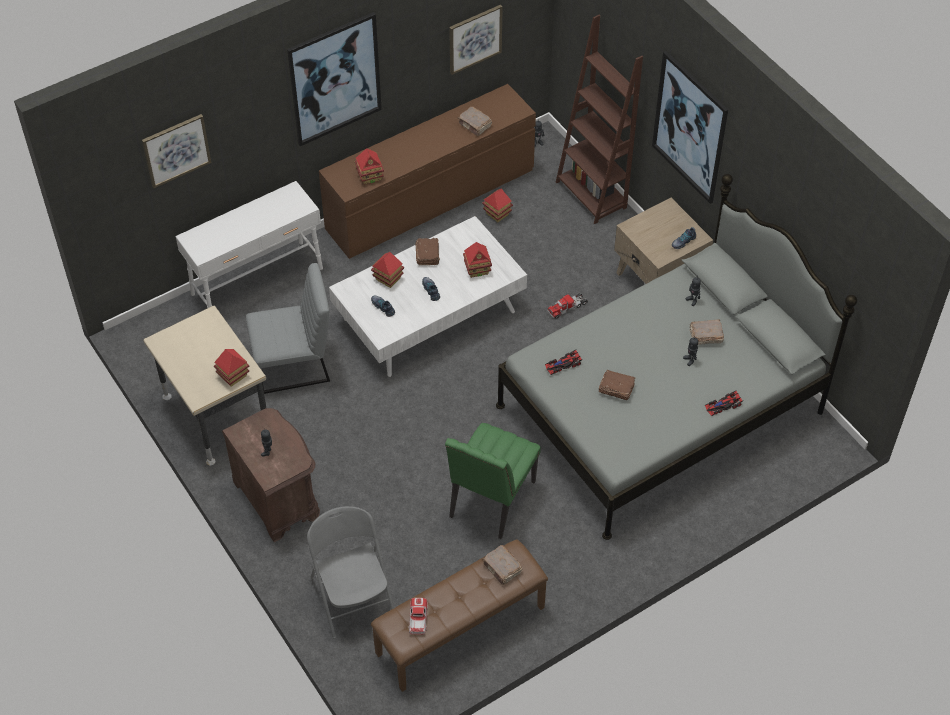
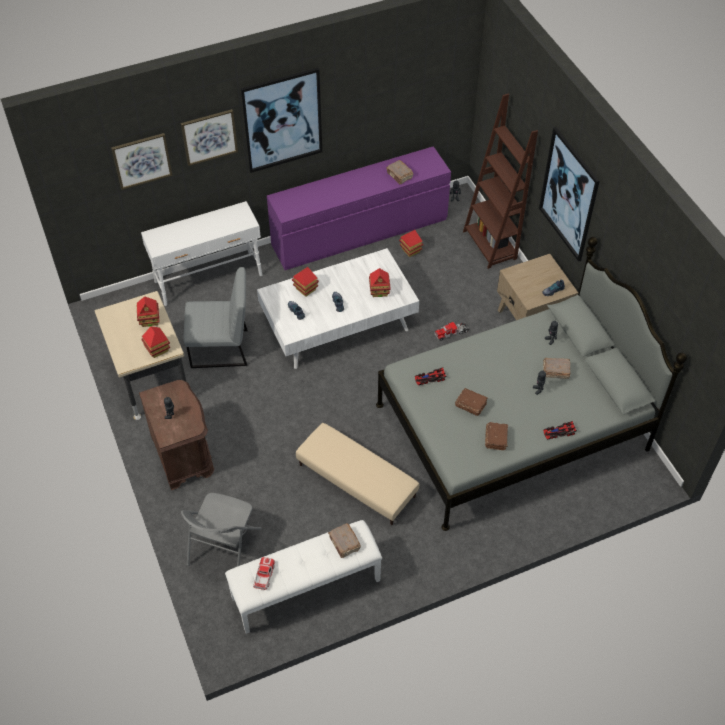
camera: 10 degrees right, 0 degrees up
grey chair [307,506,394,639] -> grey chair turned 150 degrees counterclockwise [181,493,262,567]
brown dresser [319,84,536,259] -> purple dresser [267,146,451,270]
toy house [355,148,384,185] -> toy house moved to [137,297,159,327]
brown bench [371,540,548,692] -> white bench [225,520,382,634]
brown book [416,238,440,265] -> brown book moved to [485,422,508,450]
green chair [445,423,541,539] -> beige ottoman [296,423,419,525]
picture [449,5,503,75] -> picture moved to [181,109,238,166]

